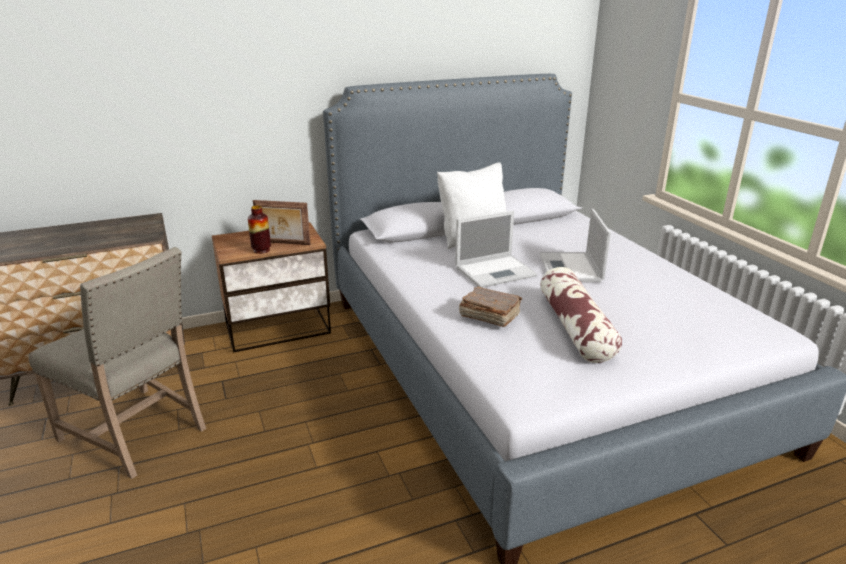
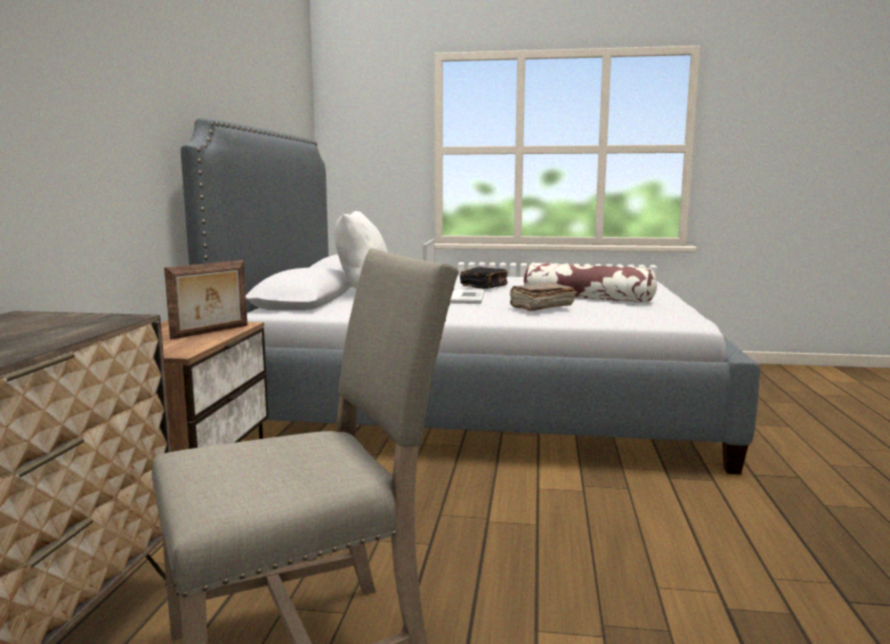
camera: 60 degrees left, 15 degrees down
vase [248,206,271,254] -> none
laptop [539,209,611,282] -> black book [460,267,508,289]

